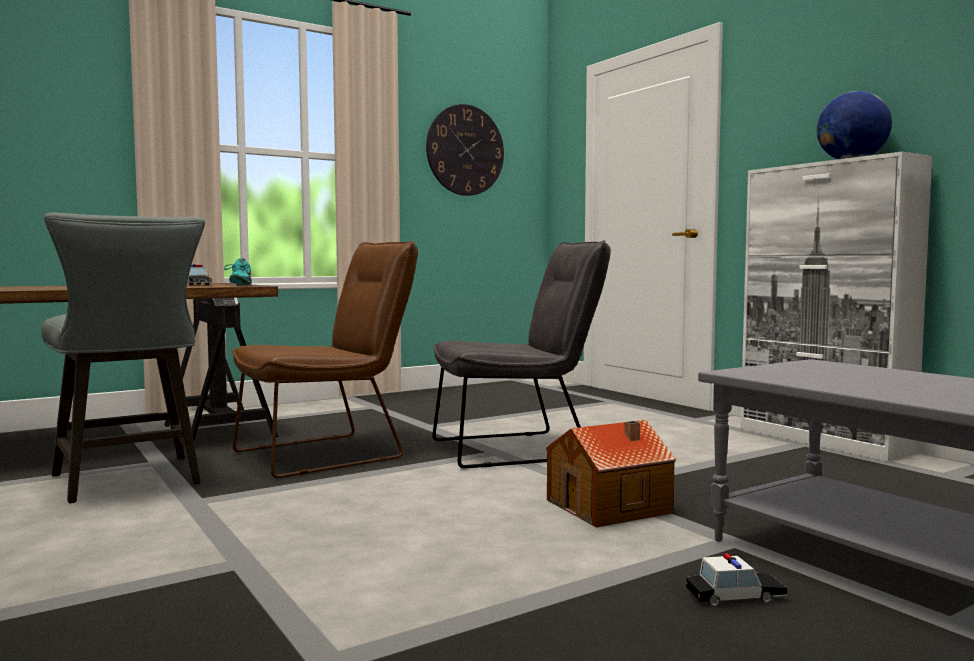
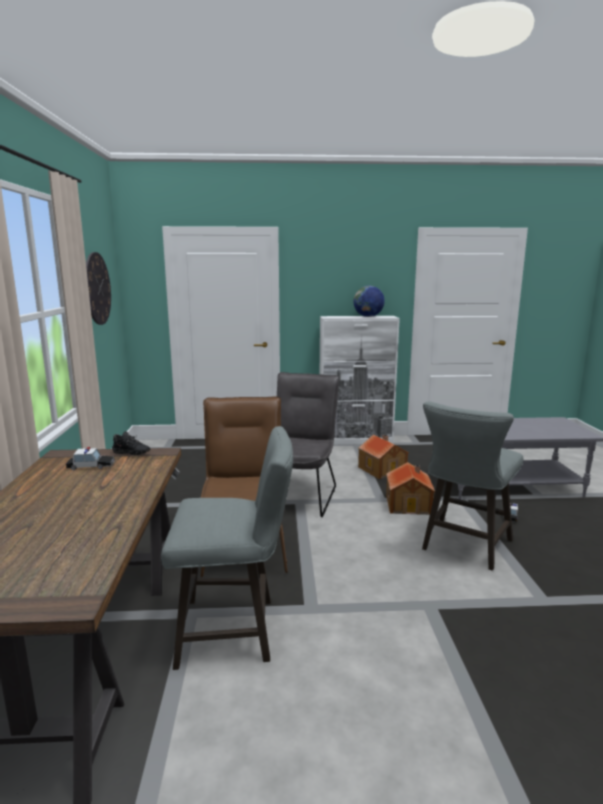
camera: 60 degrees left, 10 degrees up
turquoise shoe [224,258,252,285] -> black shoe [112,431,150,455]
none -> toy house [358,435,409,479]
none -> grey stool [422,401,523,571]

